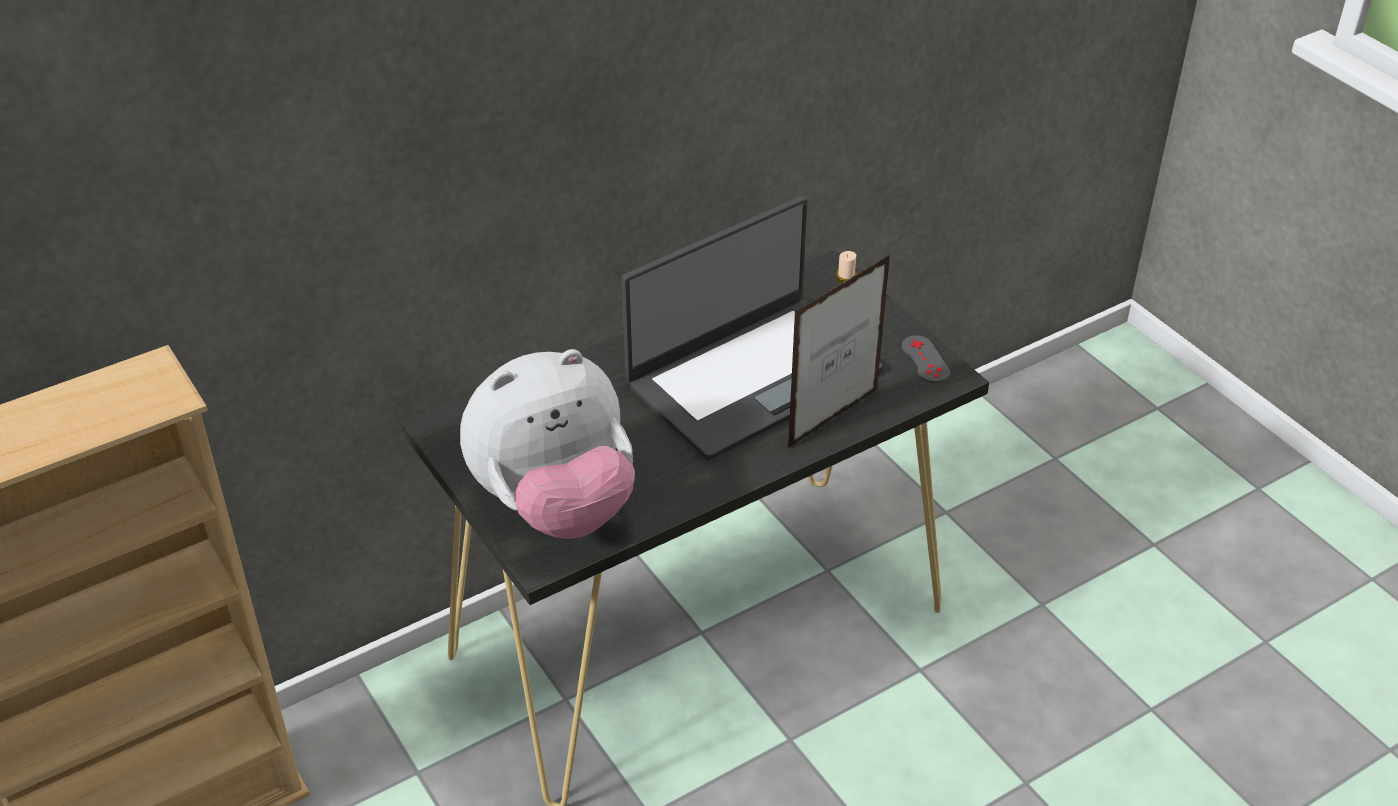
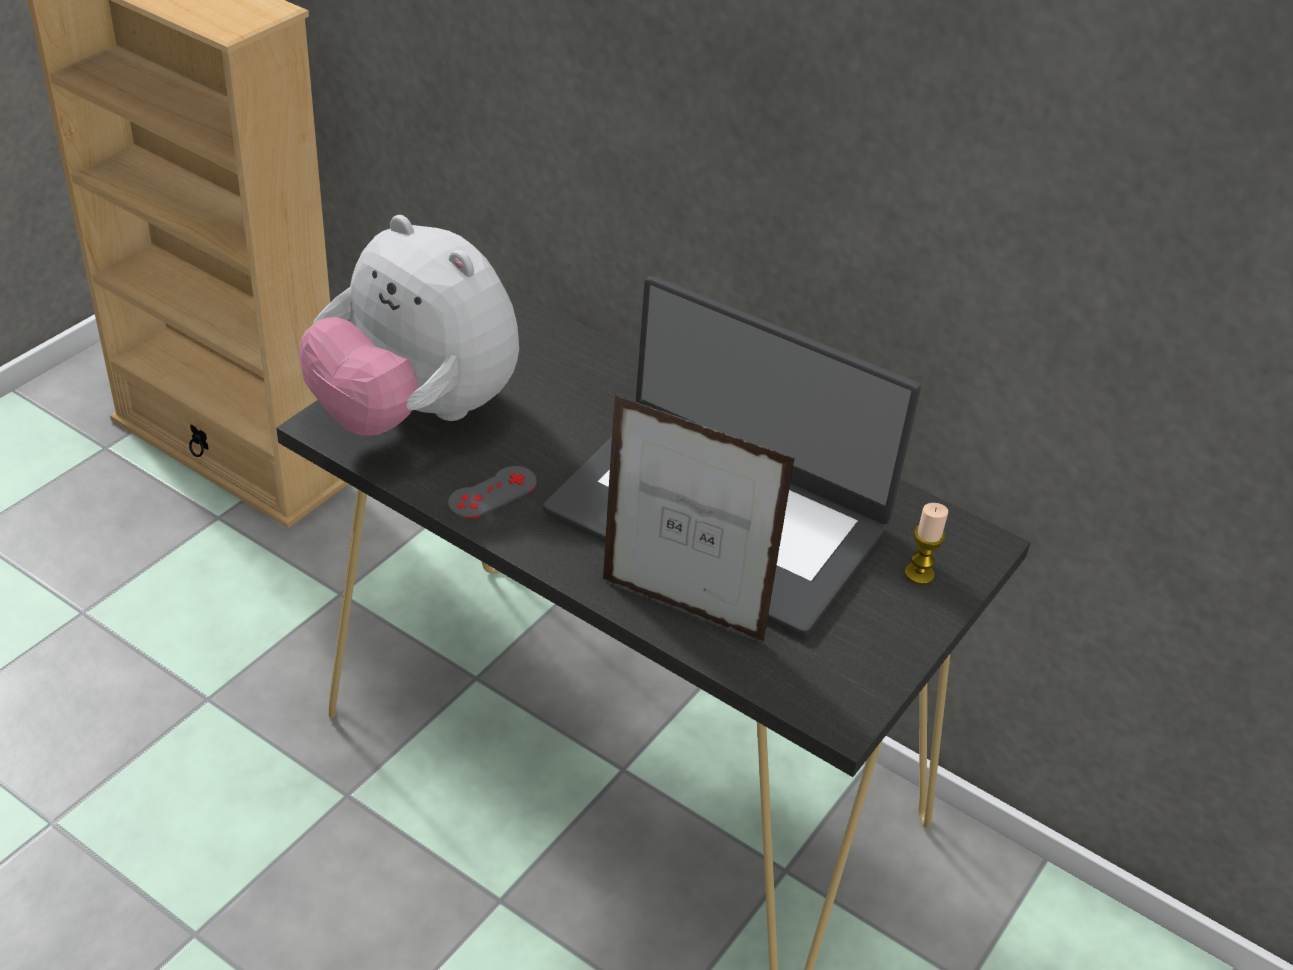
camera: 65 degrees right, 0 degrees up
grey game controller [902,335,950,383] -> grey game controller moved to [448,466,537,519]

